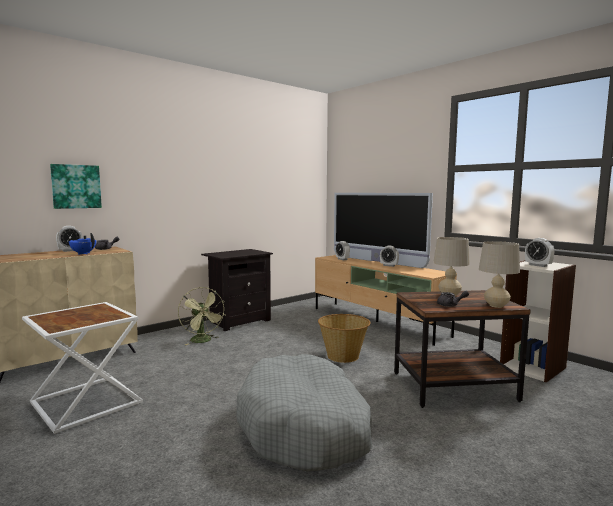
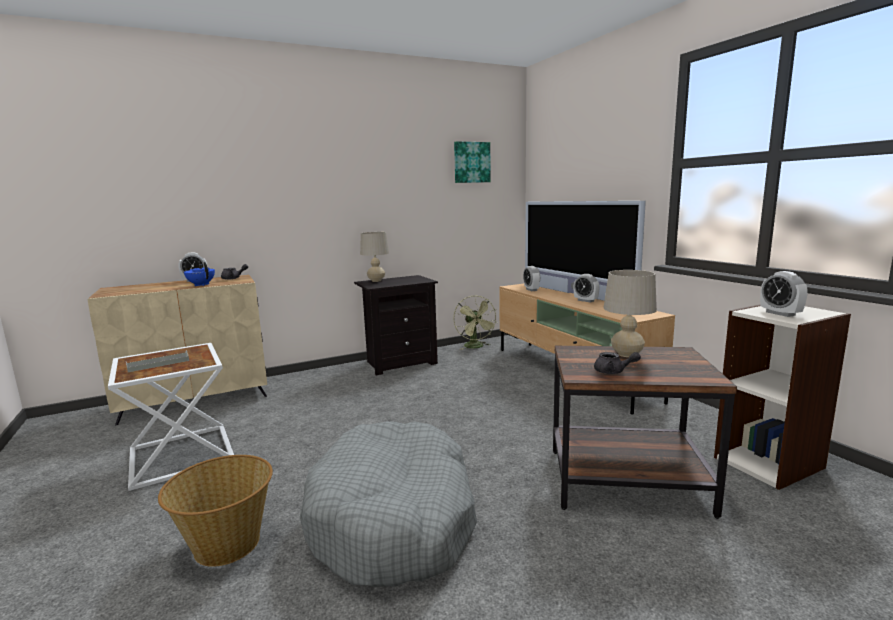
camera: 15 degrees right, 5 degrees up
picture [50,164,102,209] -> picture moved to [454,141,491,183]
green fan [178,287,226,345] -> green fan moved to [453,295,497,350]
basket [318,314,371,363] -> basket moved to [158,455,273,567]
beige table lamp [479,241,520,308] -> beige table lamp moved to [360,232,389,282]
none -> grey tray [126,350,189,372]

